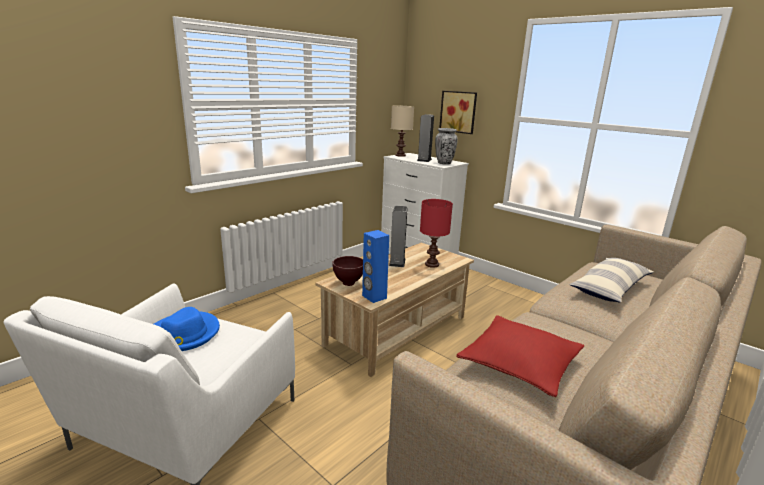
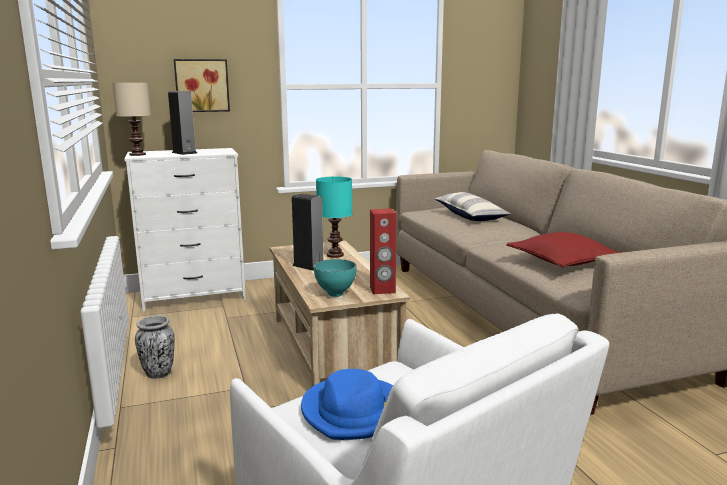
camera: 60 degrees left, 5 degrees down
brown bowl [333,256,363,286] -> turquoise bowl [314,259,357,297]
blue speaker [362,230,389,303] -> red speaker [370,209,397,294]
red table lamp [420,199,453,268] -> turquoise table lamp [316,176,352,258]
vase [435,128,458,165] -> vase moved to [135,316,175,378]

